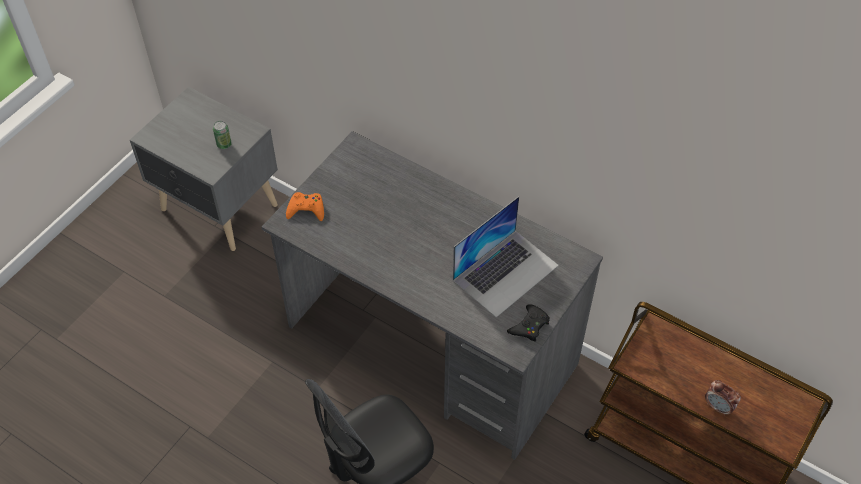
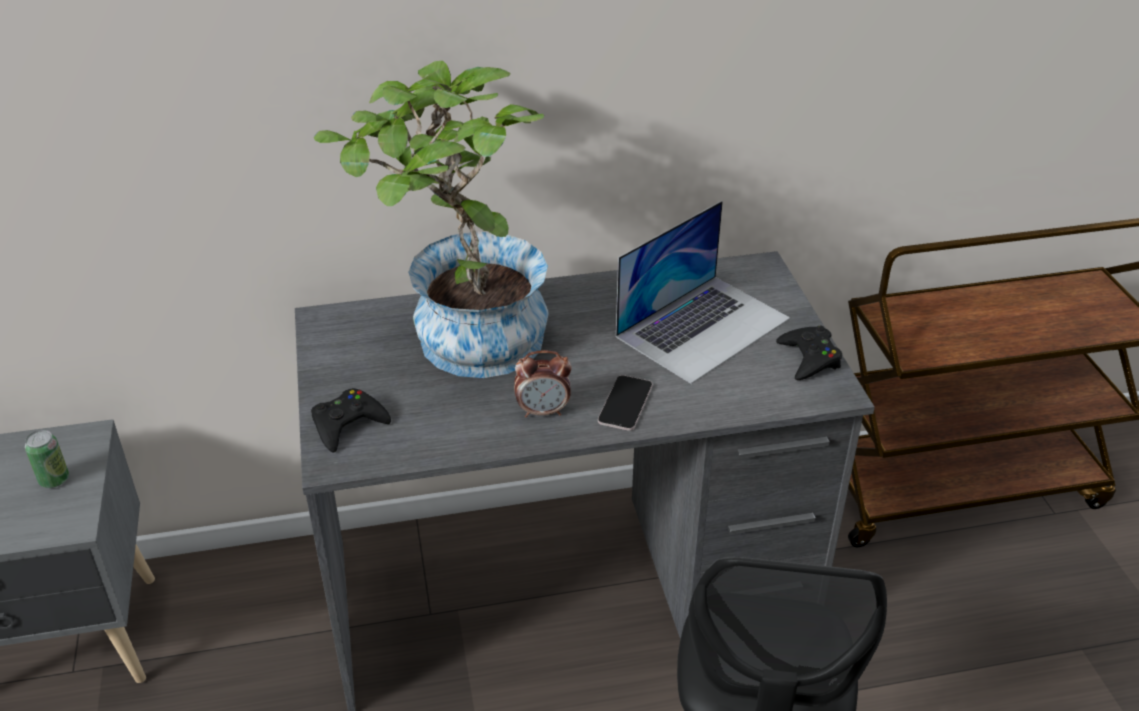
camera: 45 degrees left, 15 degrees down
orange game controller [286,192,324,221] -> black game controller [311,388,391,453]
laptop [453,196,559,317] -> laptop turned 45 degrees clockwise [616,201,790,384]
alarm clock [705,380,741,416] -> alarm clock moved to [514,350,572,417]
none -> potted plant [314,61,548,378]
none -> phone [598,375,652,431]

